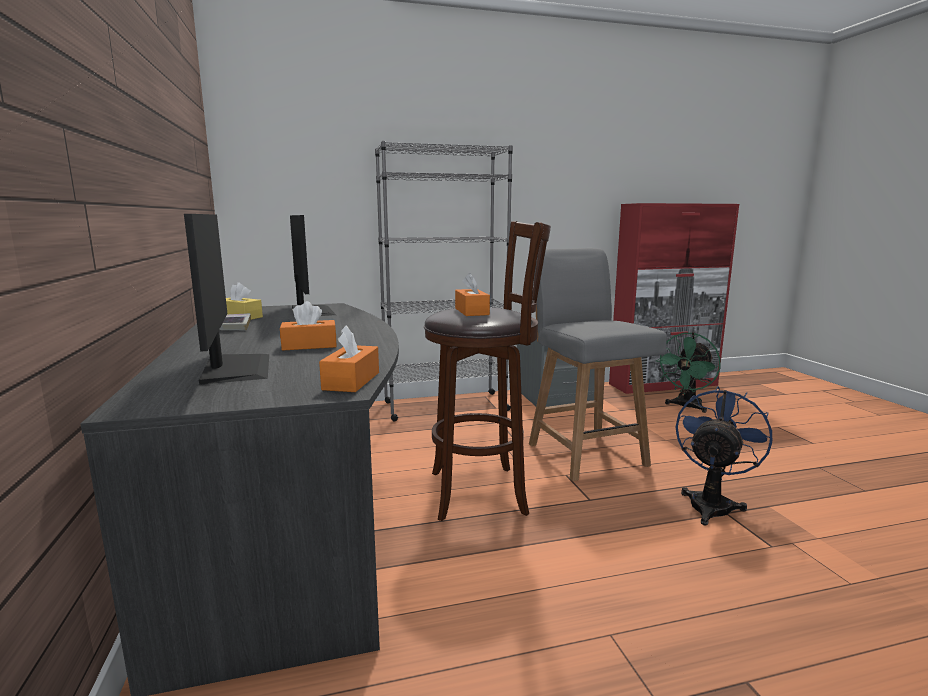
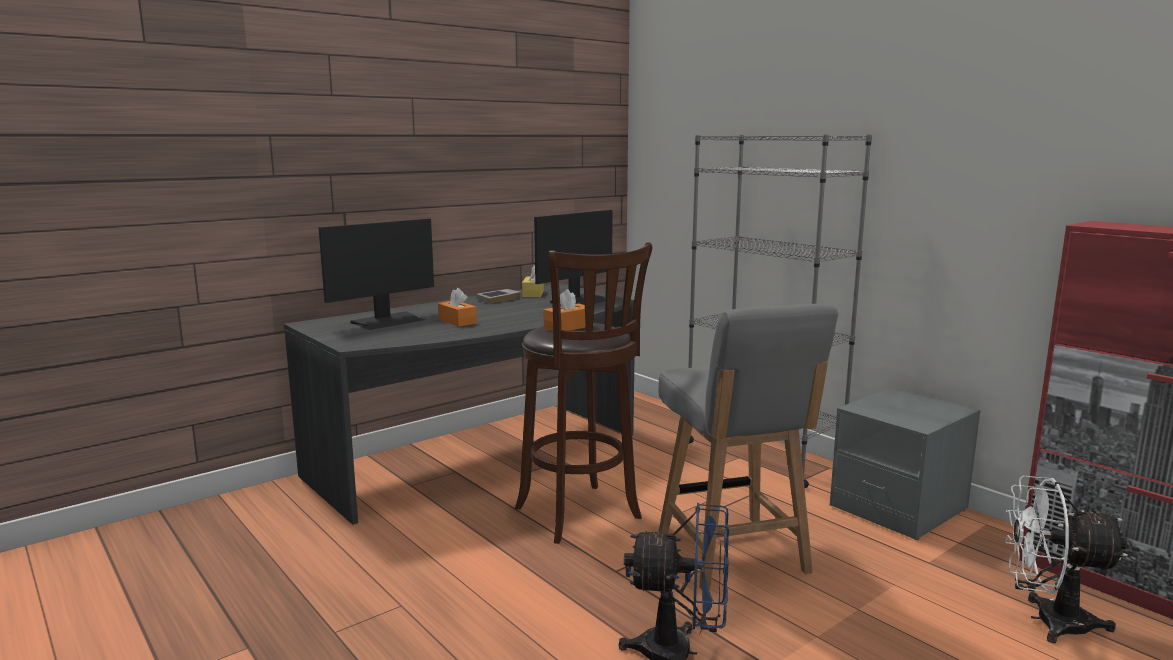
camera: 65 degrees right, 0 degrees up
orange tissue box [319,325,379,392] -> none
grey chair [529,248,667,481] -> grey chair turned 120 degrees clockwise [658,304,838,590]
green fan [656,332,720,413] -> white fan [1005,476,1128,643]

